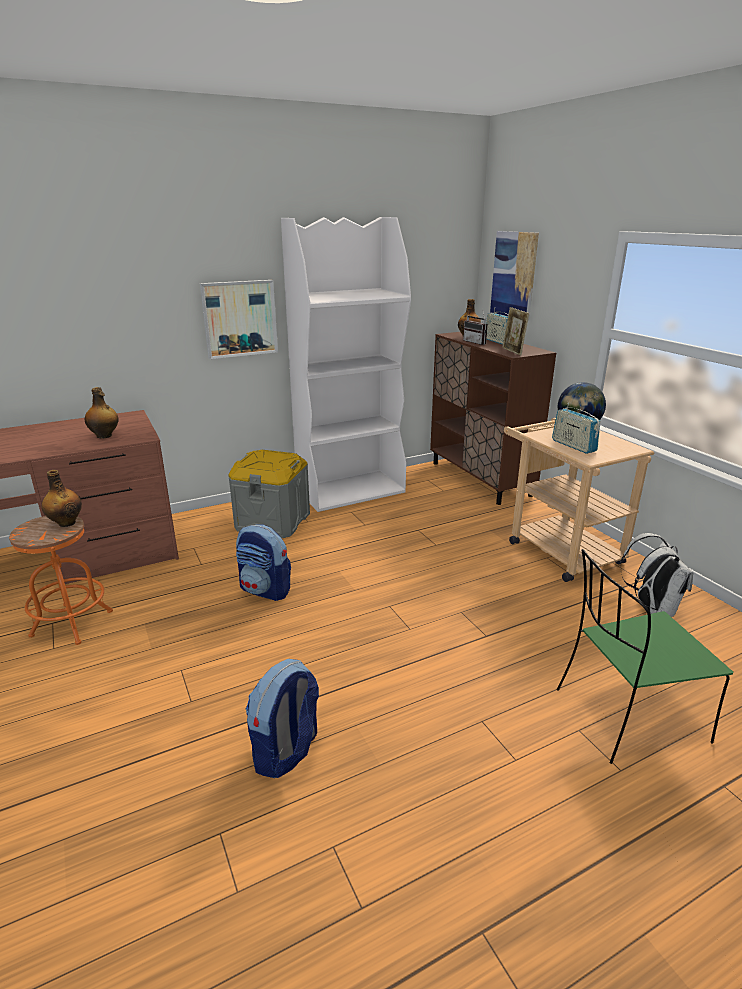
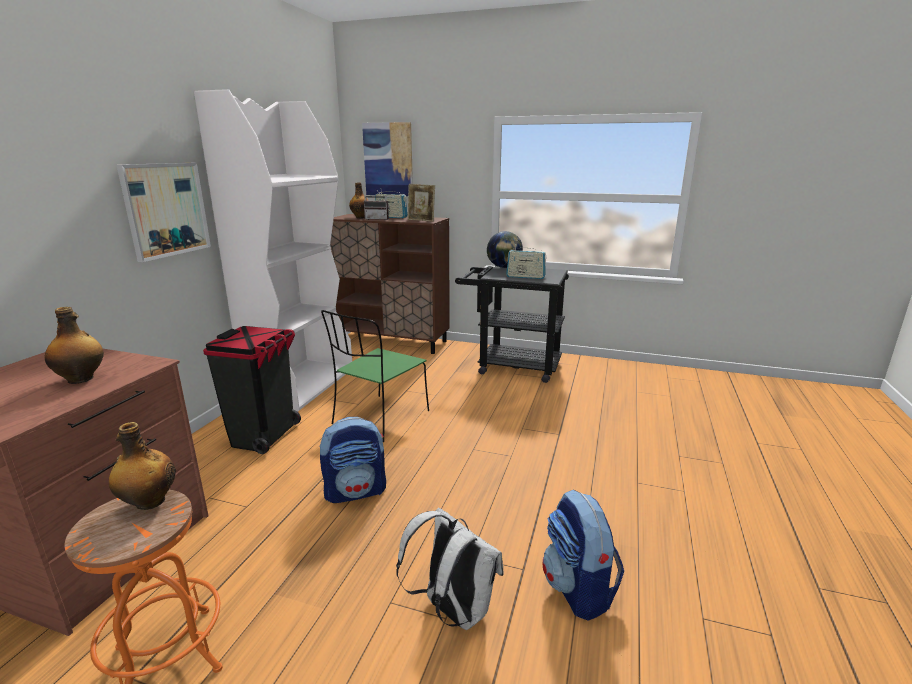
camera: 45 degrees left, 5 degrees down
grey storage box [228,450,310,538] -> black trash can [203,326,301,454]
beige cart [504,418,655,582] -> black cart [455,266,569,383]
green chair [557,549,733,764] -> green chair moved to [321,310,429,442]
white backpack [620,533,693,617] -> white backpack moved to [396,508,504,630]

